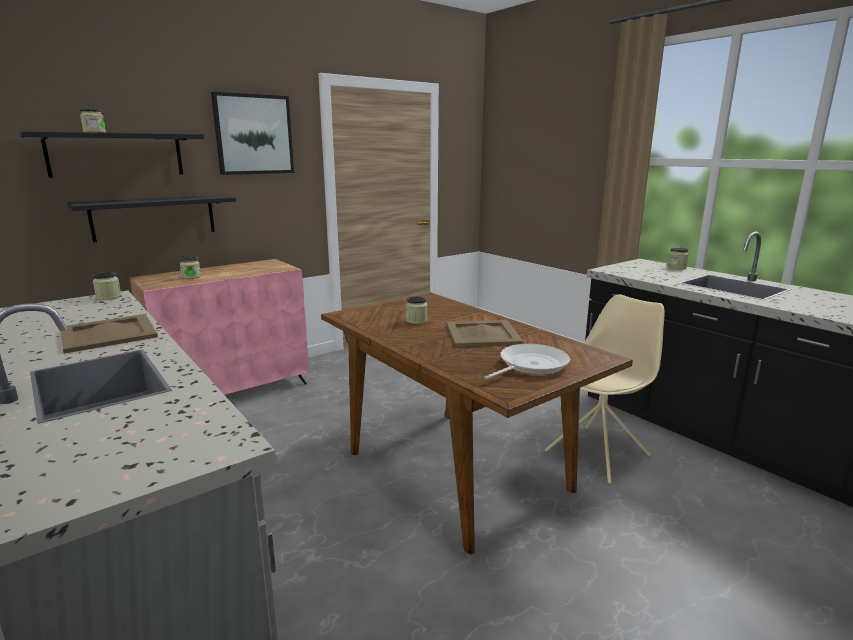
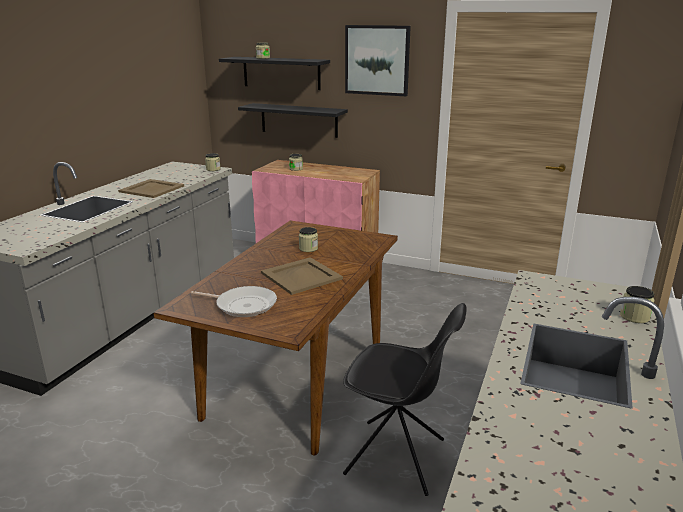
camera: 60 degrees right, 5 degrees up
beige chair [544,294,665,484] -> black chair [343,303,467,496]

